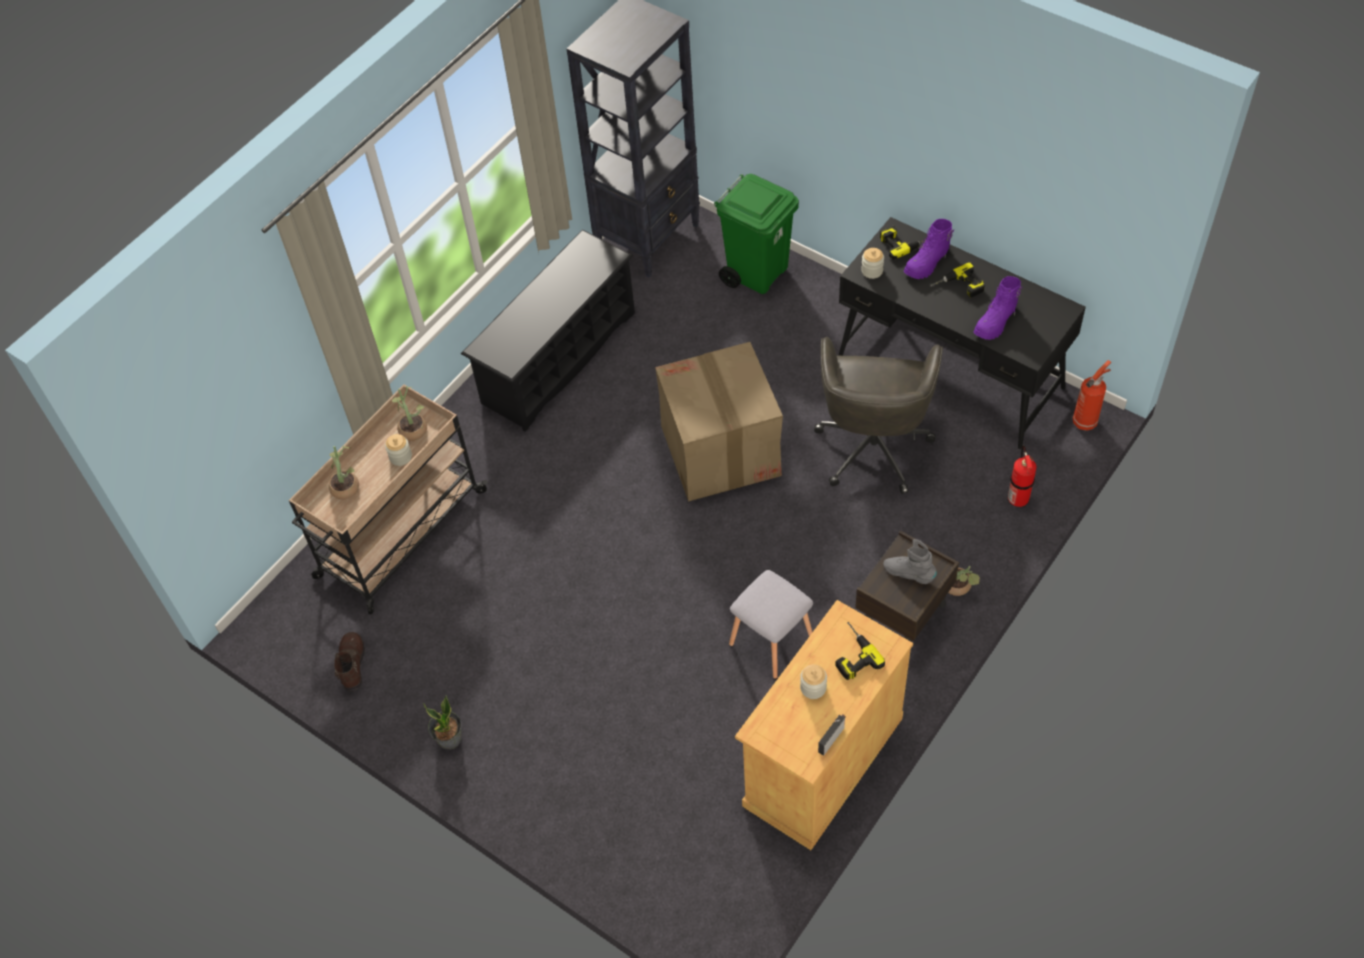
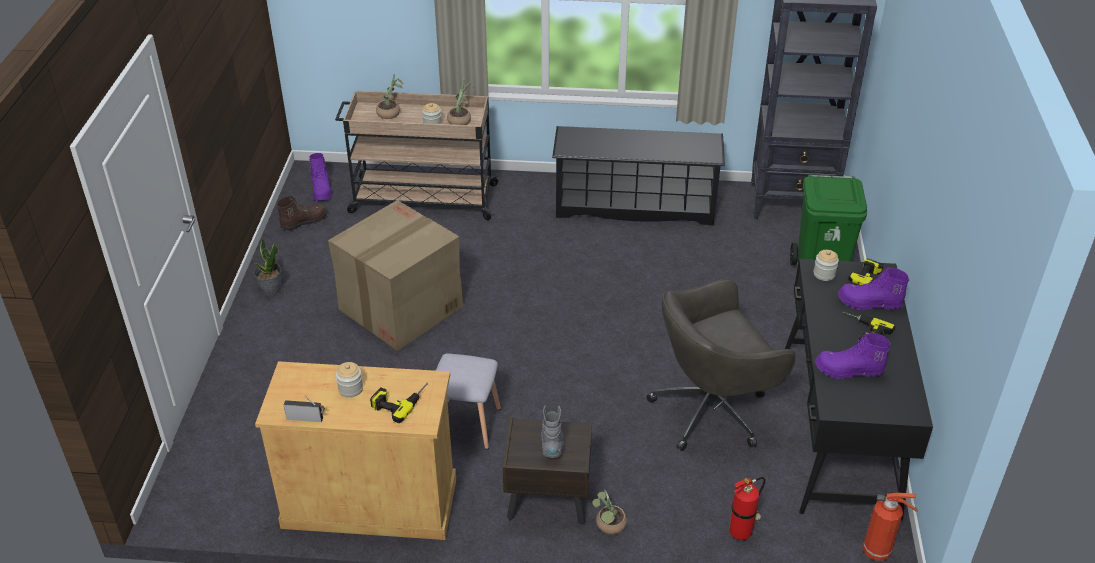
camera: 55 degrees right, 15 degrees down
cardboard box [655,342,783,502] -> cardboard box moved to [328,200,463,351]
none -> purple boot [309,153,332,201]

